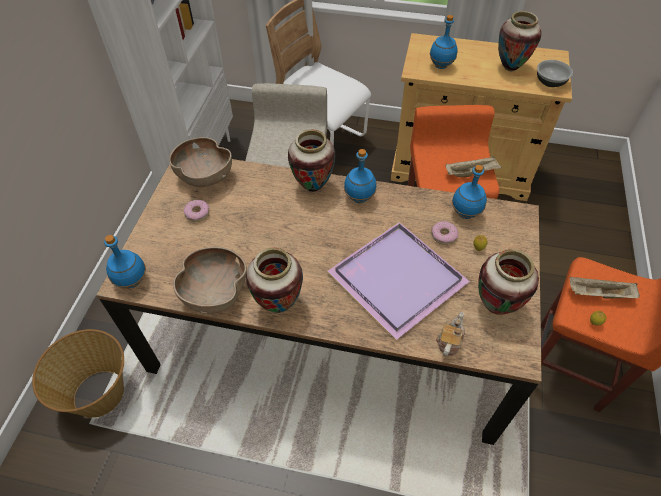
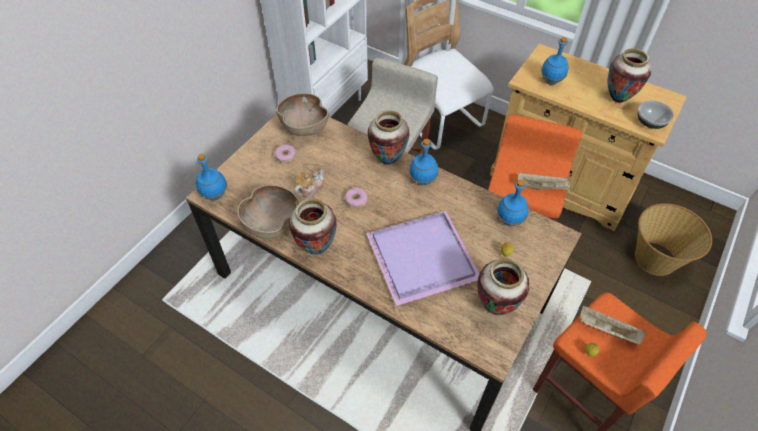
camera: 20 degrees right, 0 degrees up
basket [32,329,124,418] -> basket moved to [635,203,712,276]
donut [431,221,458,245] -> donut moved to [345,188,368,208]
teapot [436,312,465,356] -> teapot moved to [294,169,324,198]

